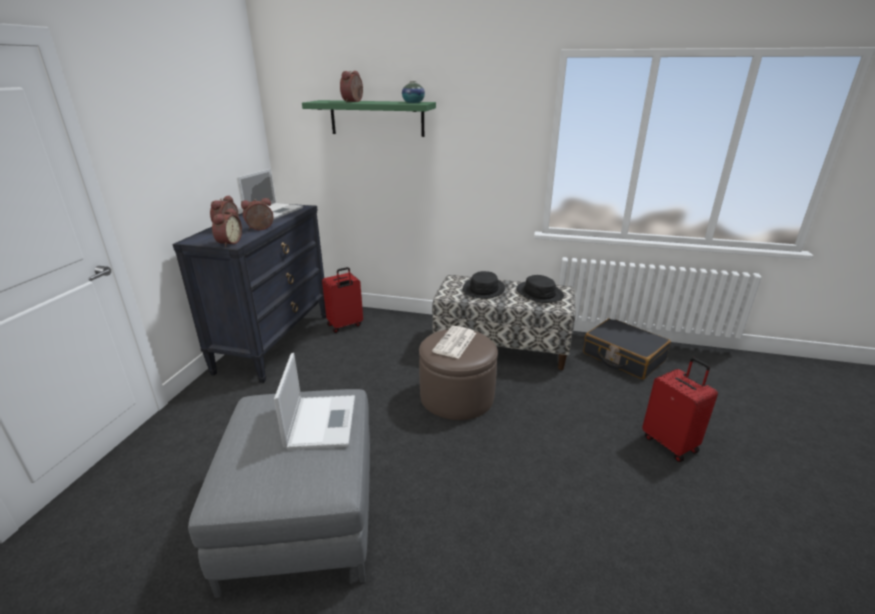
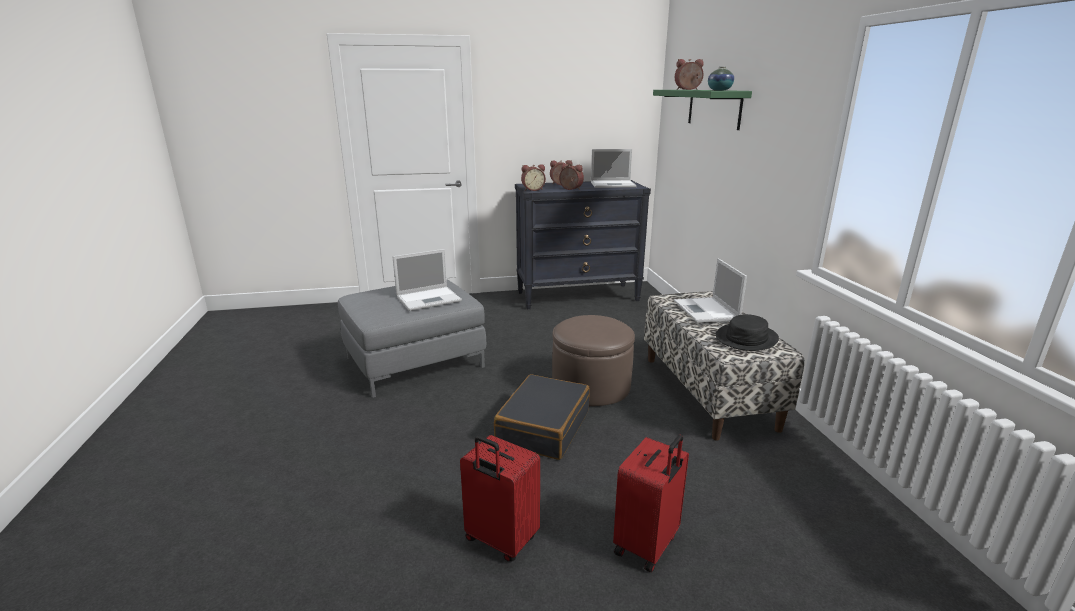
camera: 65 degrees right, 5 degrees down
red suitcase [322,267,363,333] -> red suitcase moved to [460,435,540,562]
newspaper [432,326,476,359] -> none
black hat [463,271,505,299] -> laptop [674,258,747,323]
black suitcase [583,318,671,380] -> black suitcase moved to [494,374,590,460]

